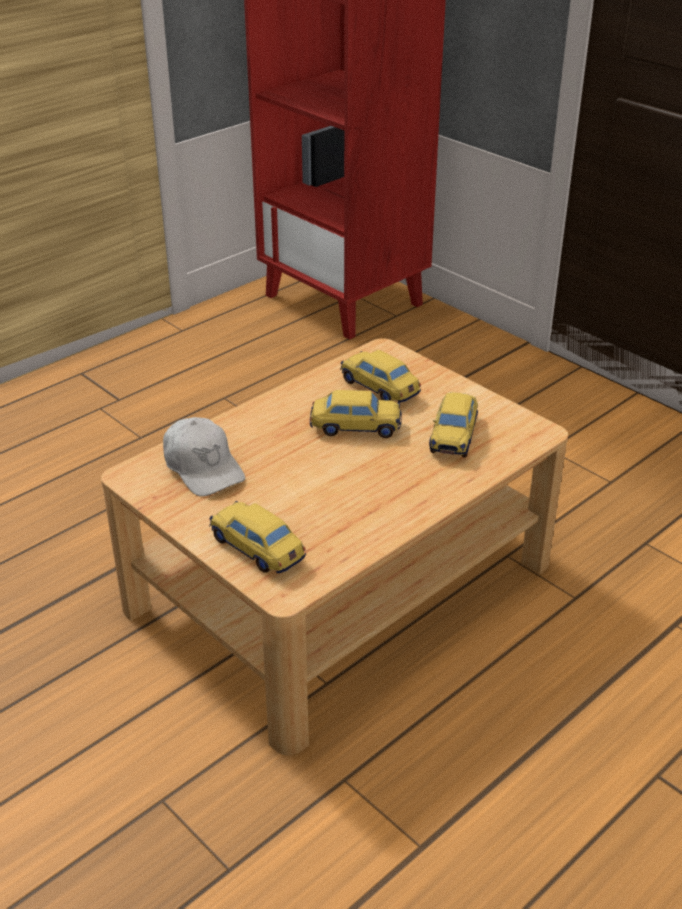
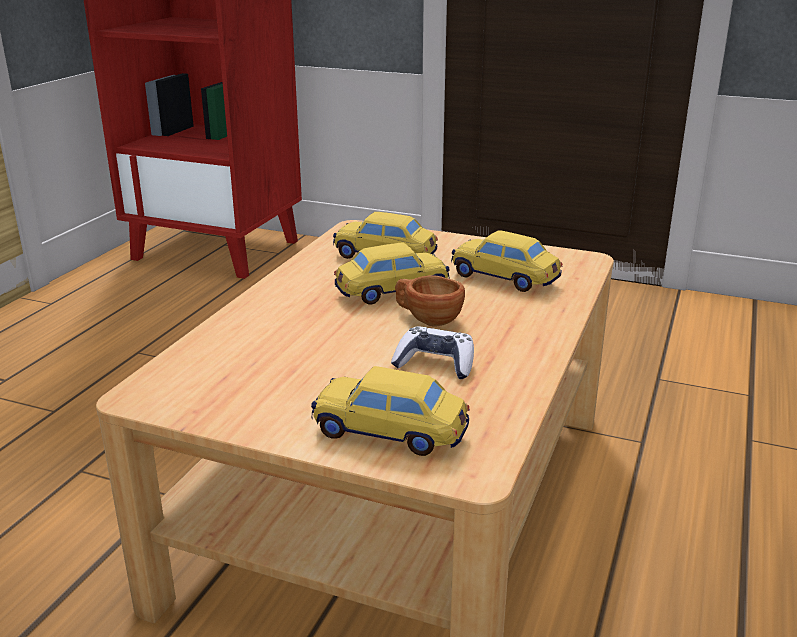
camera: 25 degrees left, 10 degrees down
white cap [163,417,245,496] -> none
toy car [429,392,478,458] -> toy car turned 135 degrees clockwise [451,230,562,292]
none -> game controller [391,326,474,379]
none -> brown cup [395,275,465,326]

